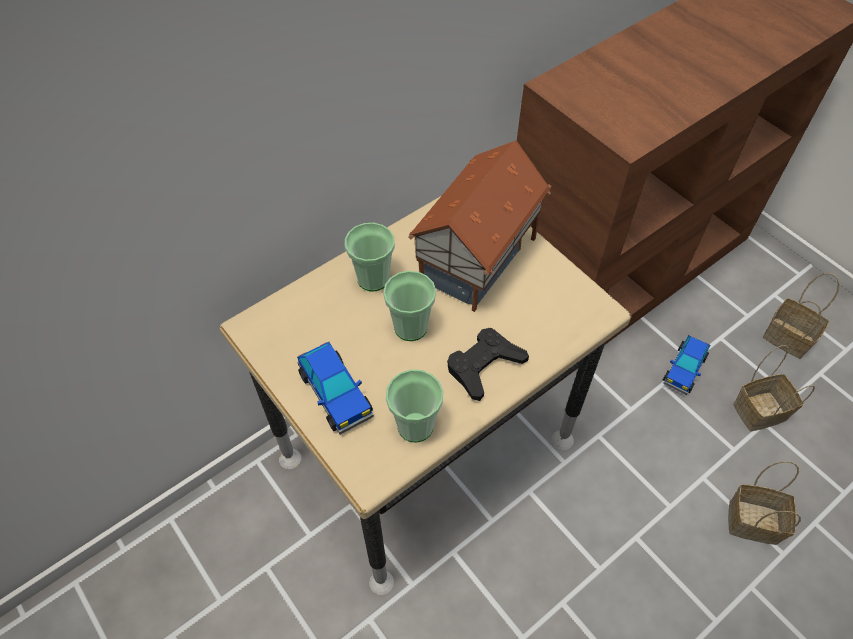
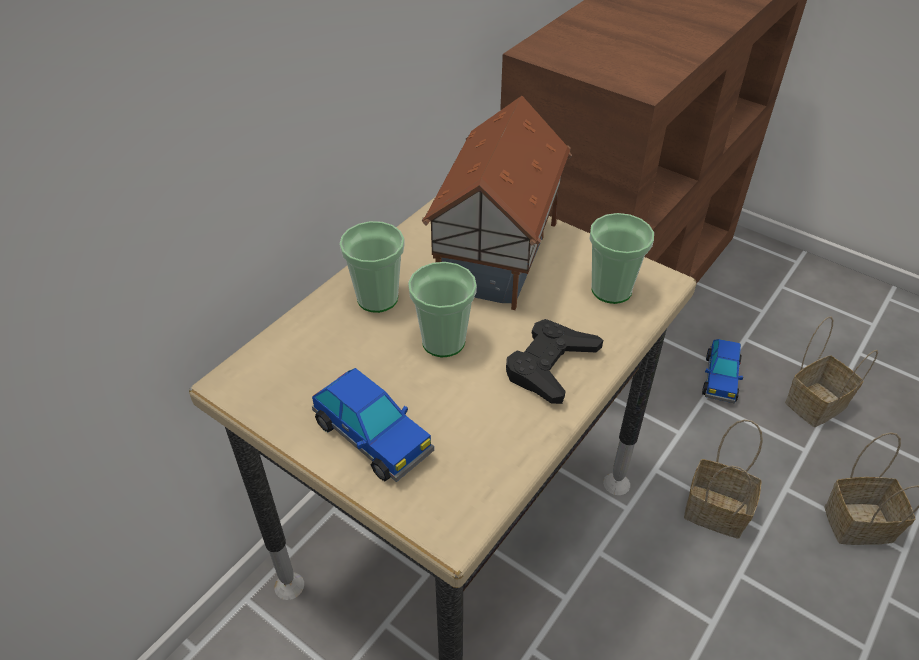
camera: 15 degrees left, 10 degrees down
cup [386,370,443,442] -> cup moved to [589,213,654,304]
basket [763,273,840,359] -> basket moved to [684,419,763,538]

